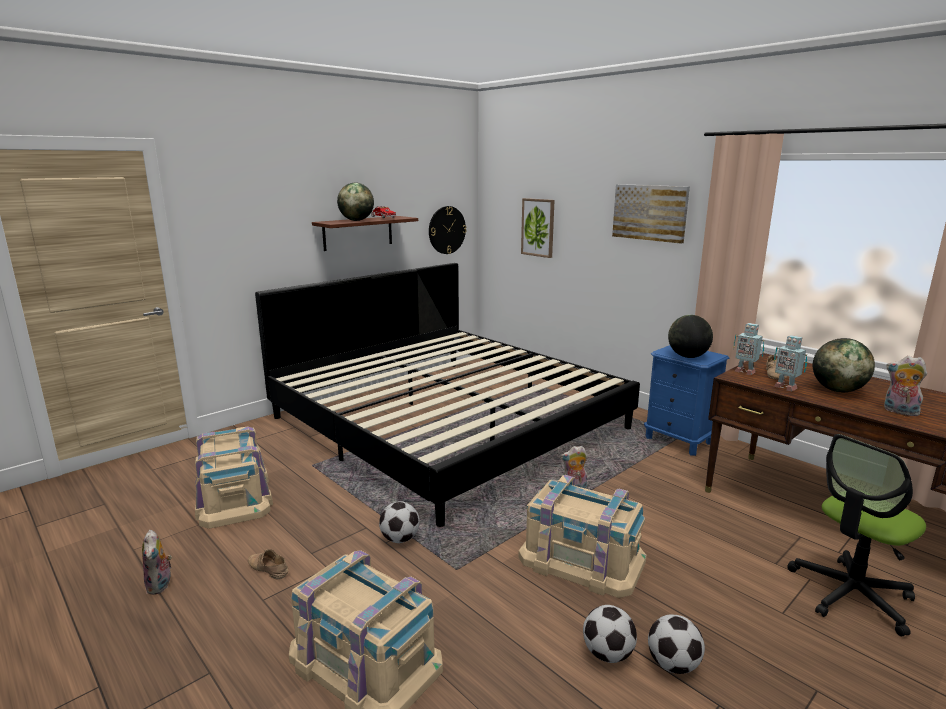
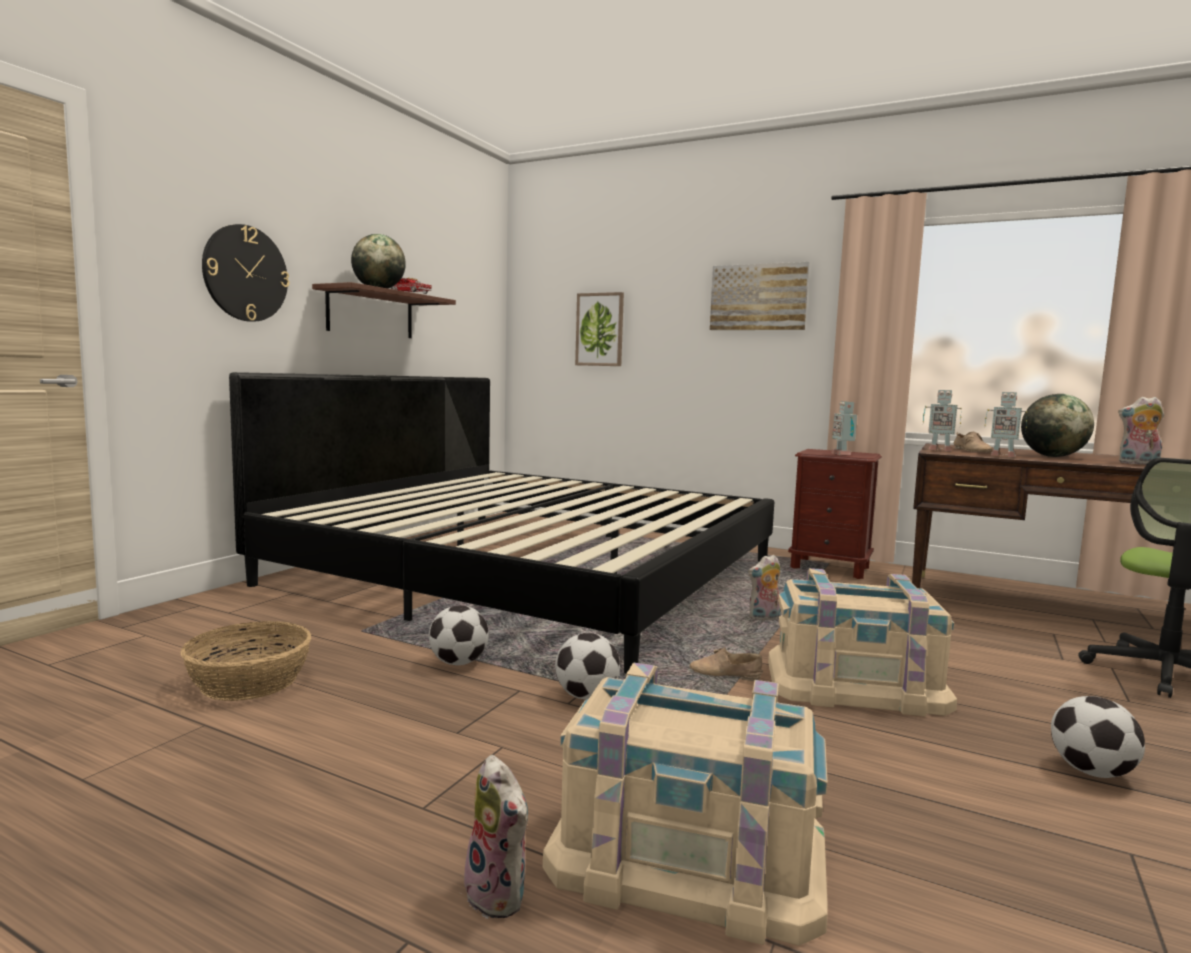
camera: 20 degrees left, 10 degrees down
plush toy [142,530,173,595] -> plush toy moved to [464,755,528,919]
beige storage box [195,426,273,529] -> basket [180,621,312,701]
beige shoe [248,549,289,579] -> beige shoe moved to [690,647,763,681]
wall clock [429,206,467,254] -> wall clock moved to [202,224,289,322]
football [583,605,637,663] -> football moved to [429,605,489,665]
blue nightstand [644,345,729,456] -> brown nightstand [788,449,882,579]
globe [668,315,713,358] -> toy robot [832,401,857,455]

